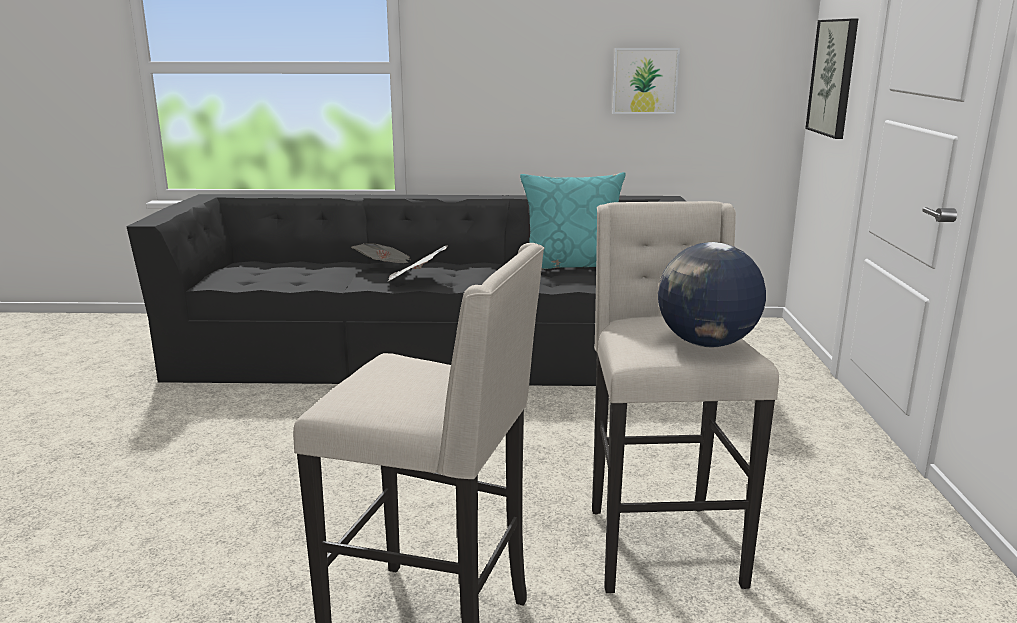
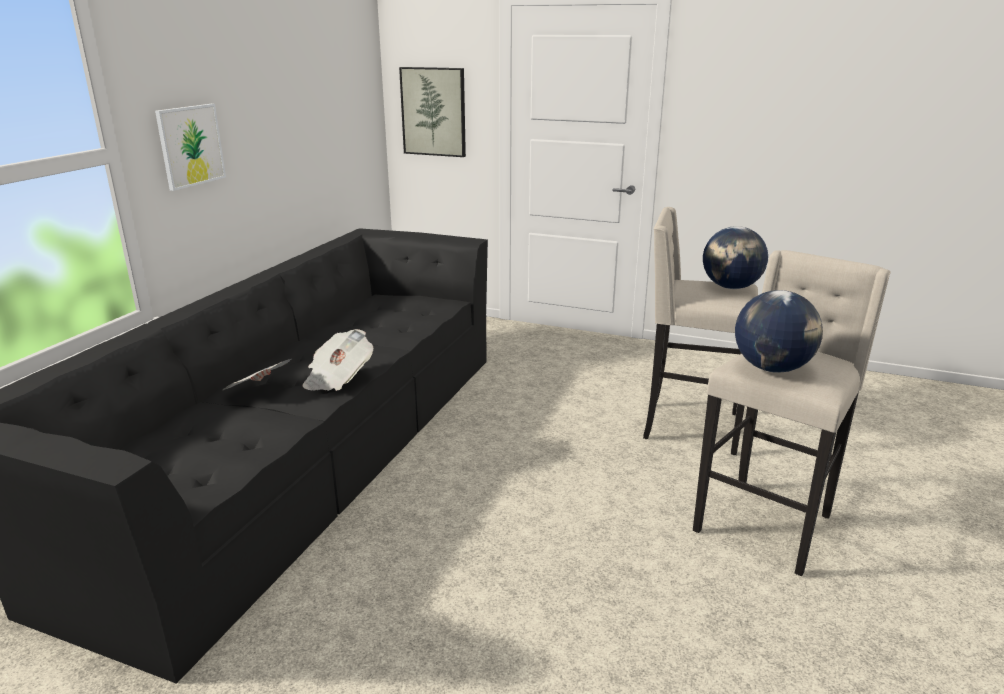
camera: 70 degrees left, 5 degrees up
turquoise pillow [520,172,626,270] -> none
picture [612,48,680,114] -> picture moved to [155,104,226,191]
none -> globe [735,290,823,373]

